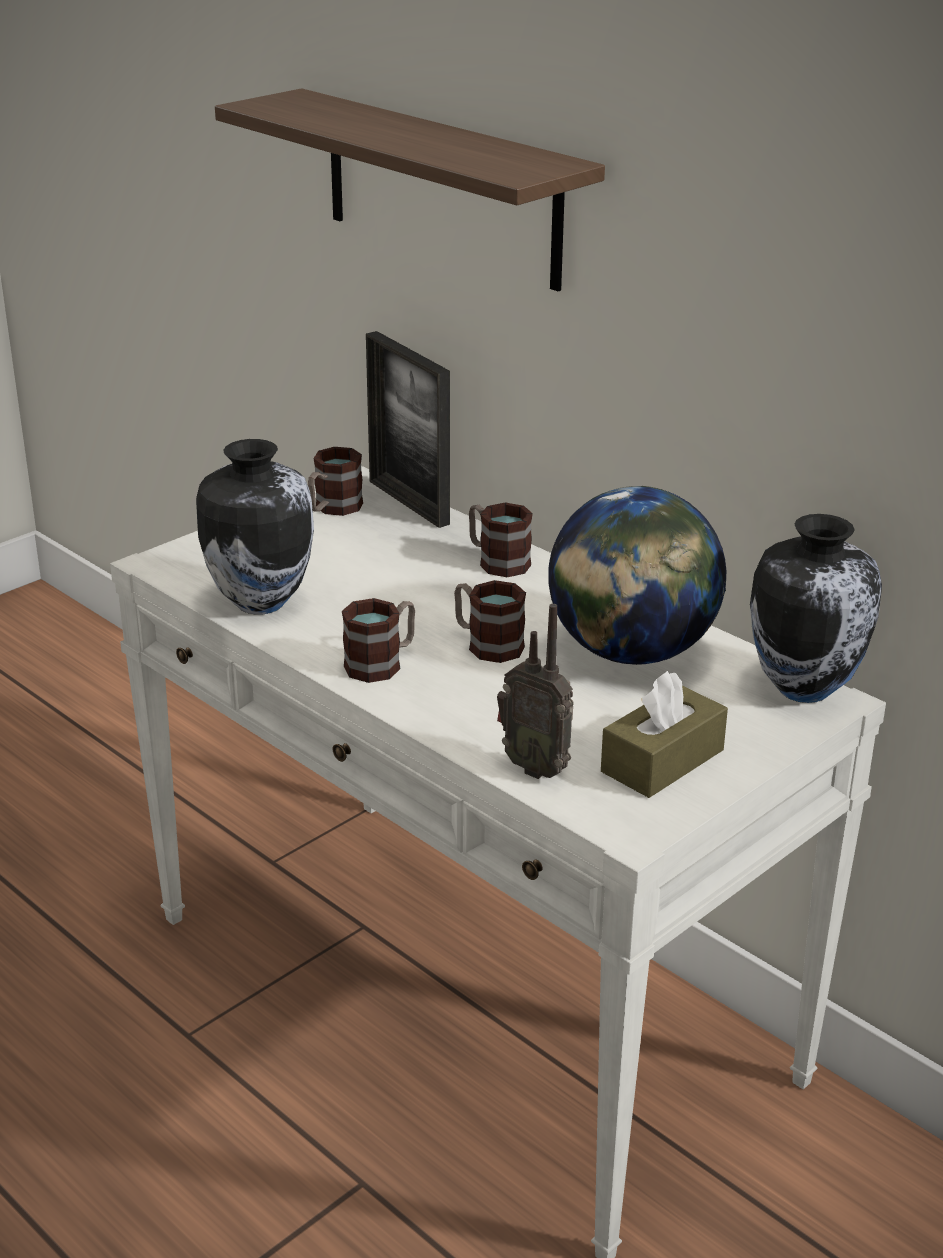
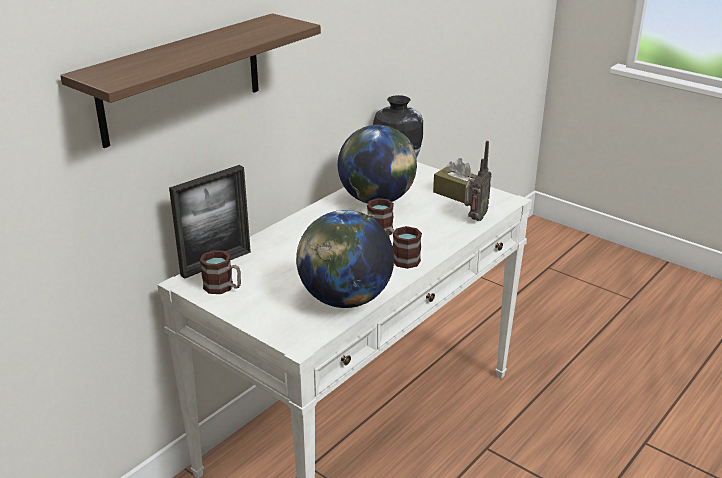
camera: 95 degrees left, 0 degrees up
vase [196,439,314,614] -> globe [296,210,394,308]
mug [469,503,533,577] -> none

